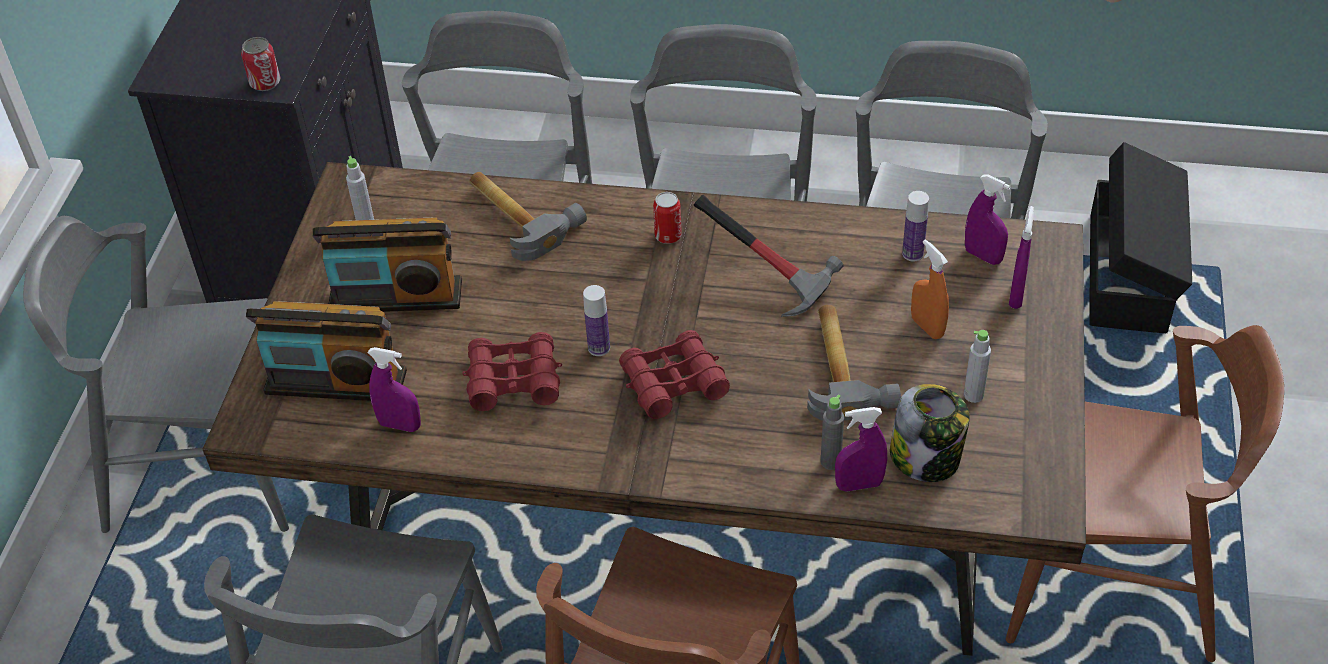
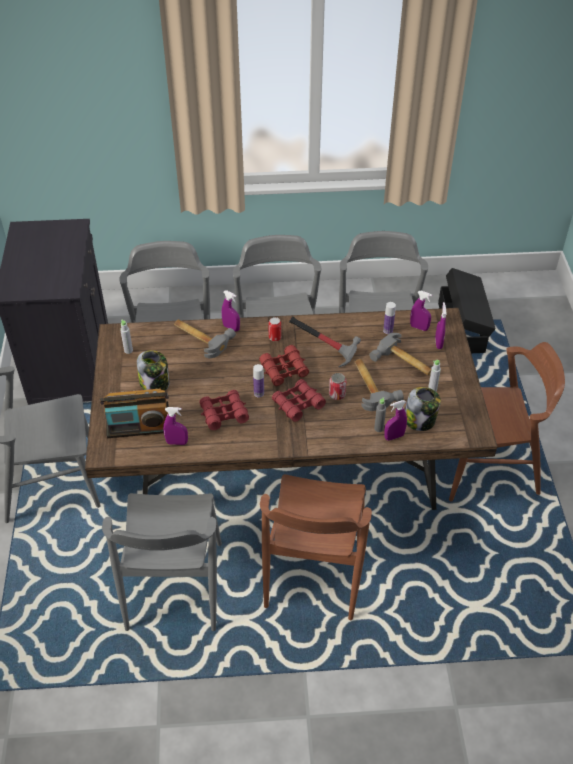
camera: 15 degrees left, 0 degrees up
can [241,37,280,91] -> can moved to [329,373,346,400]
radio [312,217,462,312] -> jar [137,350,170,390]
orange spray bottle [911,239,949,339] -> hammer [369,333,431,376]
none -> purple spray bottle [222,290,240,331]
none -> red binoculars [259,345,309,386]

